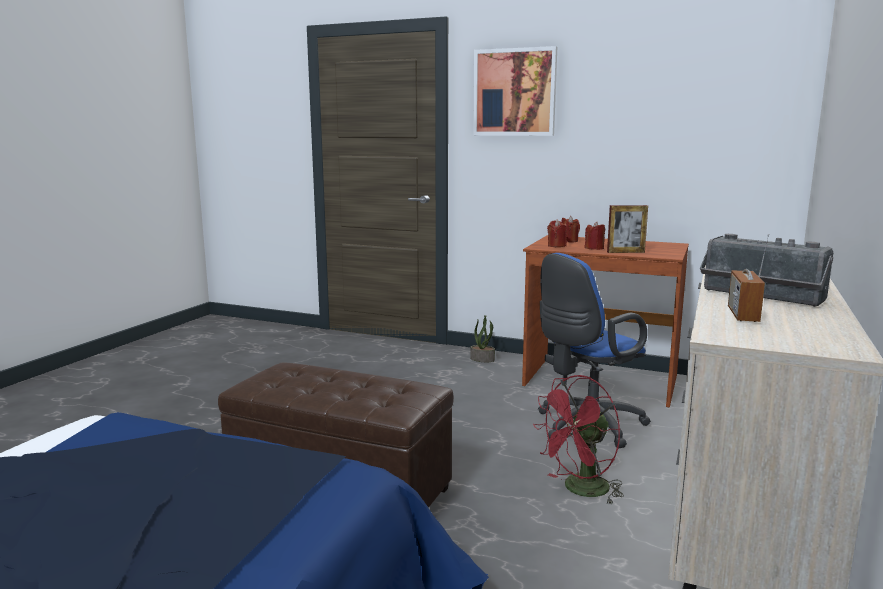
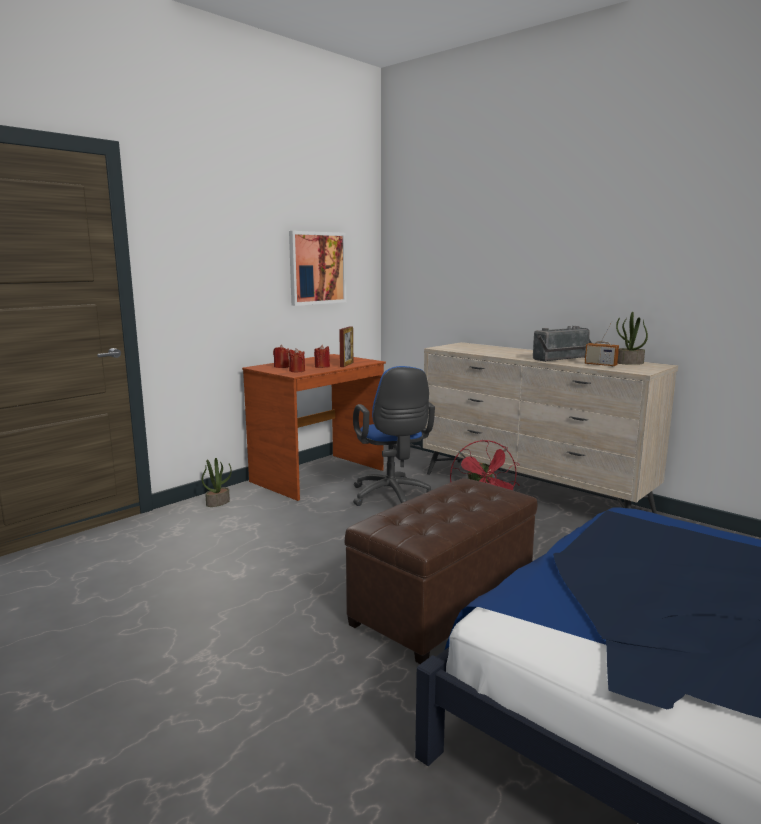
camera: 70 degrees left, 0 degrees up
picture [473,46,557,136] -> picture moved to [289,231,346,306]
none -> potted plant [616,312,648,365]

